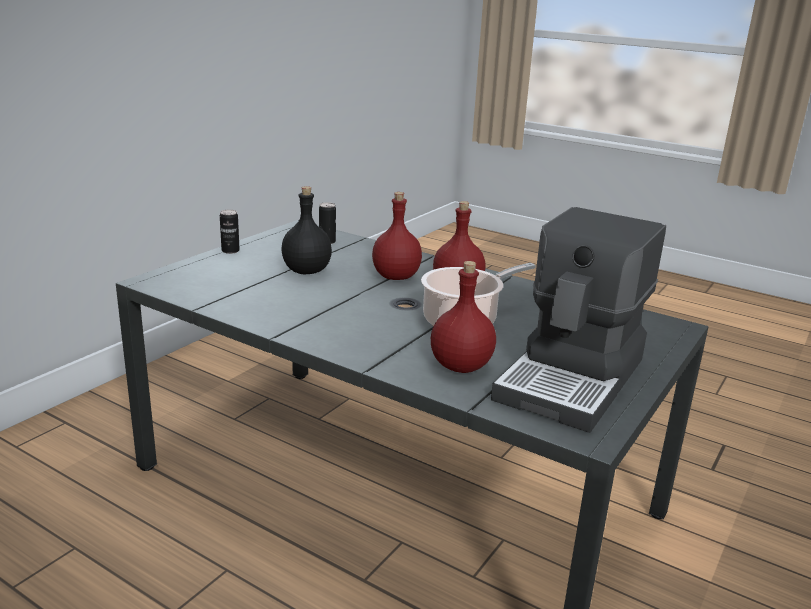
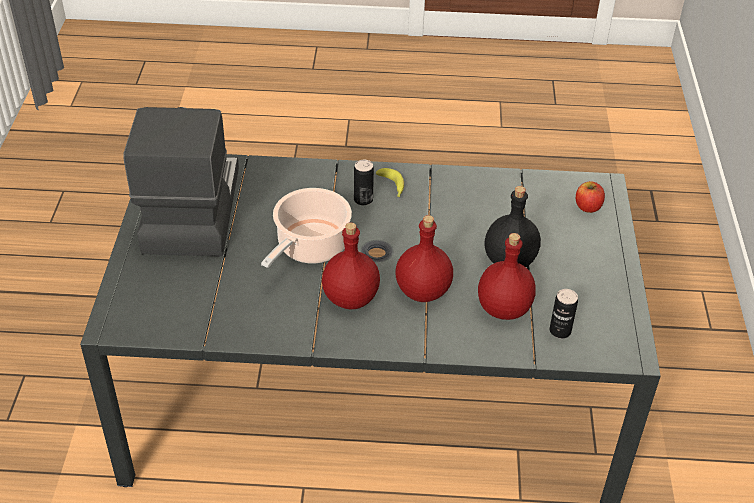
camera: 150 degrees right, 20 degrees up
can [220,210,240,254] -> can moved to [354,160,374,205]
red bottle [431,261,496,373] -> red bottle moved to [478,233,536,320]
none -> banana [376,168,404,197]
none -> apple [576,181,605,213]

